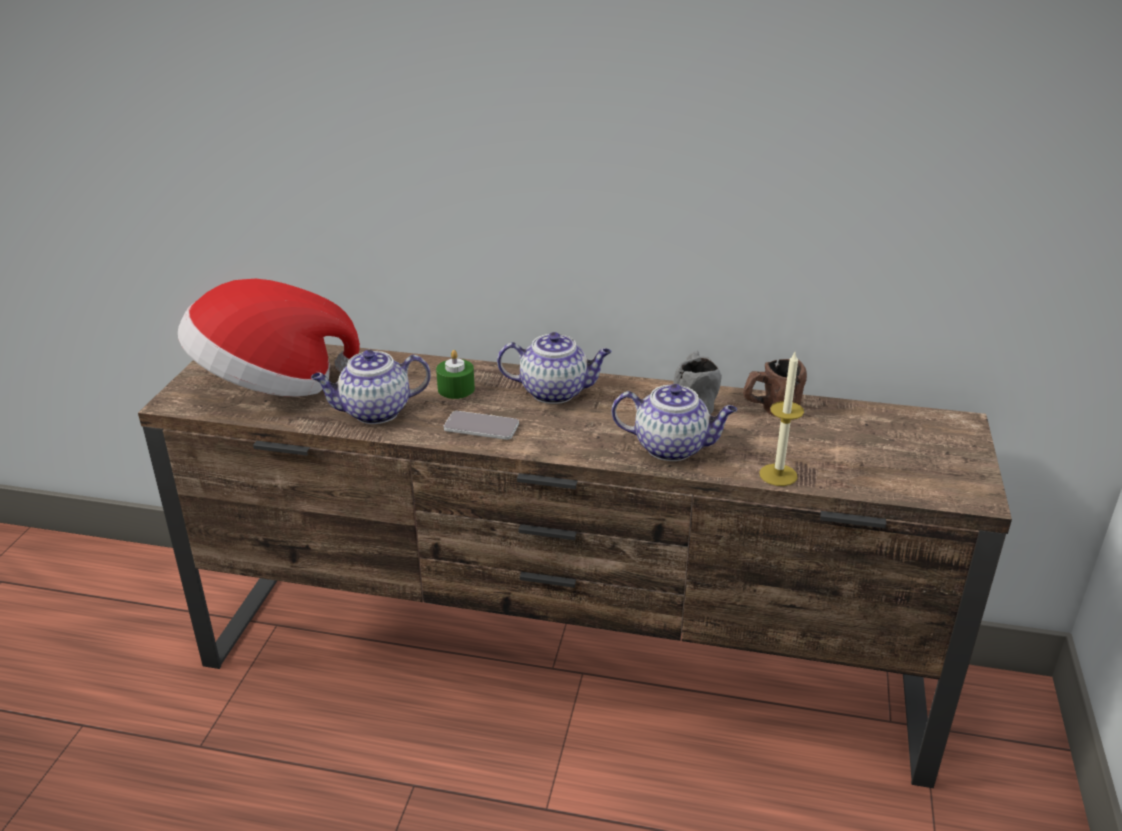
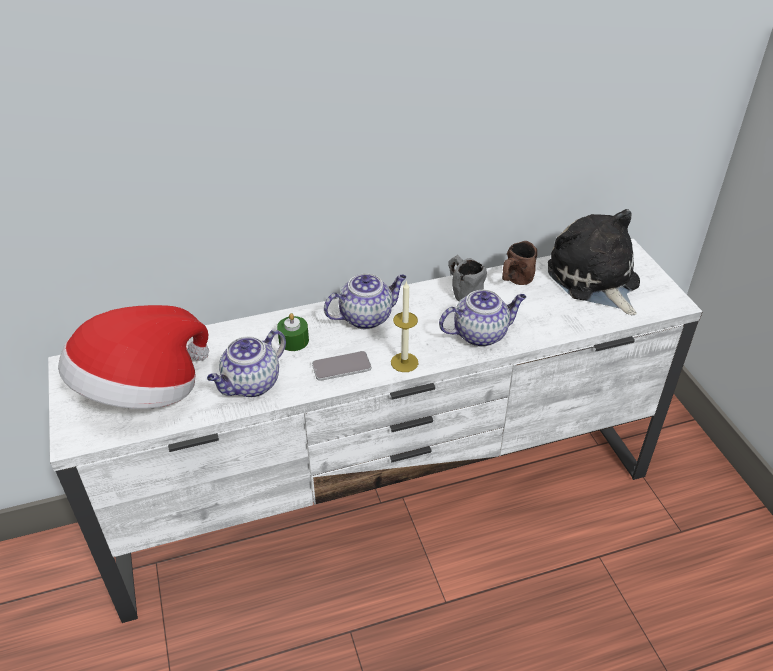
camera: 30 degrees left, 10 degrees up
brown tv stand [138,344,1012,788] -> white tv stand [48,239,703,623]
candle [759,352,804,486] -> candle moved to [391,282,418,372]
none -> plush toy [548,209,640,315]

